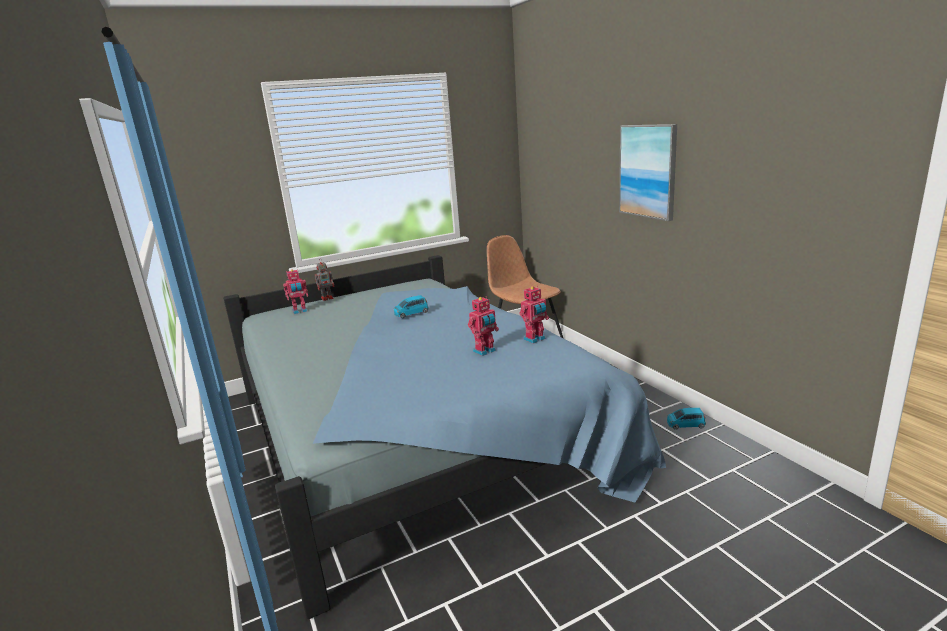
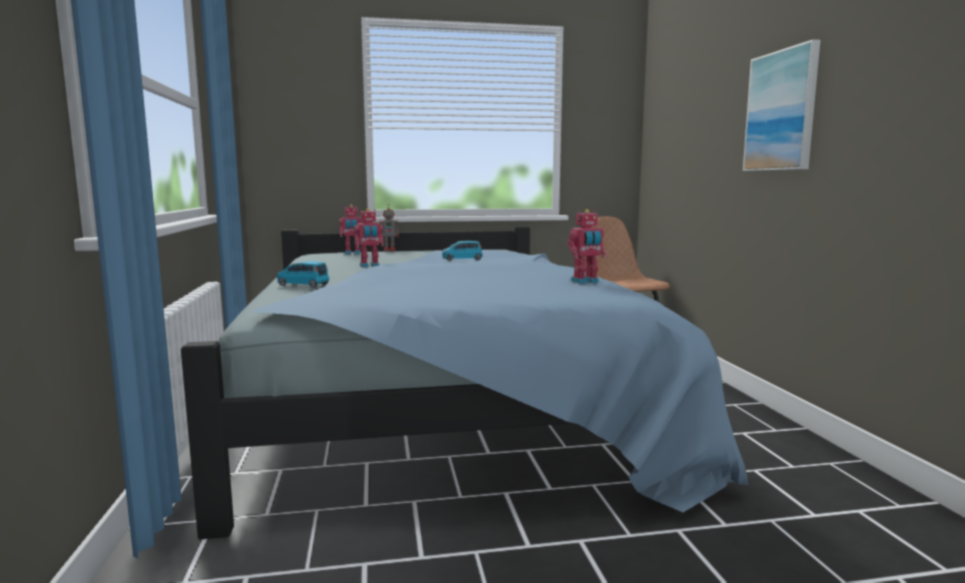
camera: 15 degrees right, 10 degrees down
toy robot [468,296,499,356] -> toy robot moved to [354,208,384,268]
blue toy car [667,408,706,430] -> blue toy car moved to [277,261,329,288]

